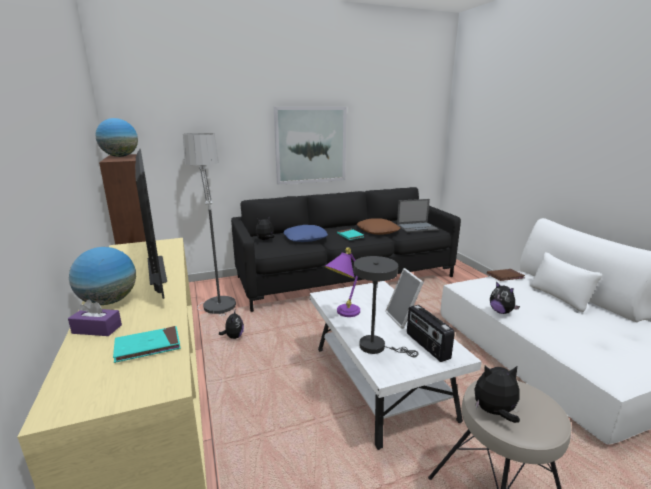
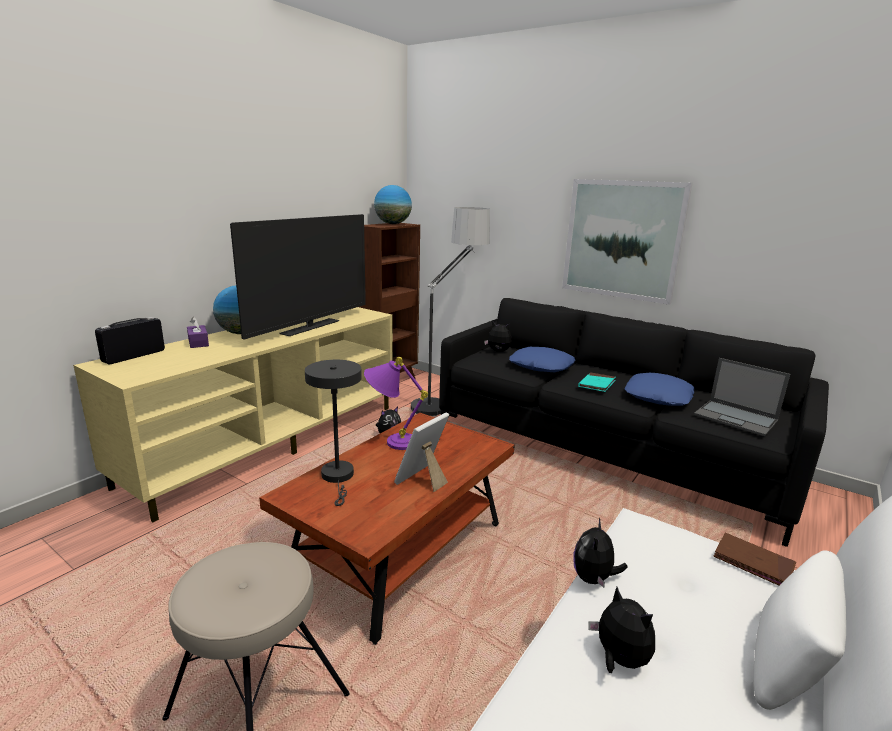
camera: 55 degrees right, 0 degrees up
turquoise book [113,326,180,363] -> none
white coffee table [310,281,482,450] -> brown coffee table [259,413,515,645]
brown pillow [357,218,400,235] -> blue pillow [624,373,695,406]
radio [407,305,455,362] -> radio moved to [95,317,165,364]
plush toy [474,366,520,423] -> plush toy moved to [588,587,655,673]

